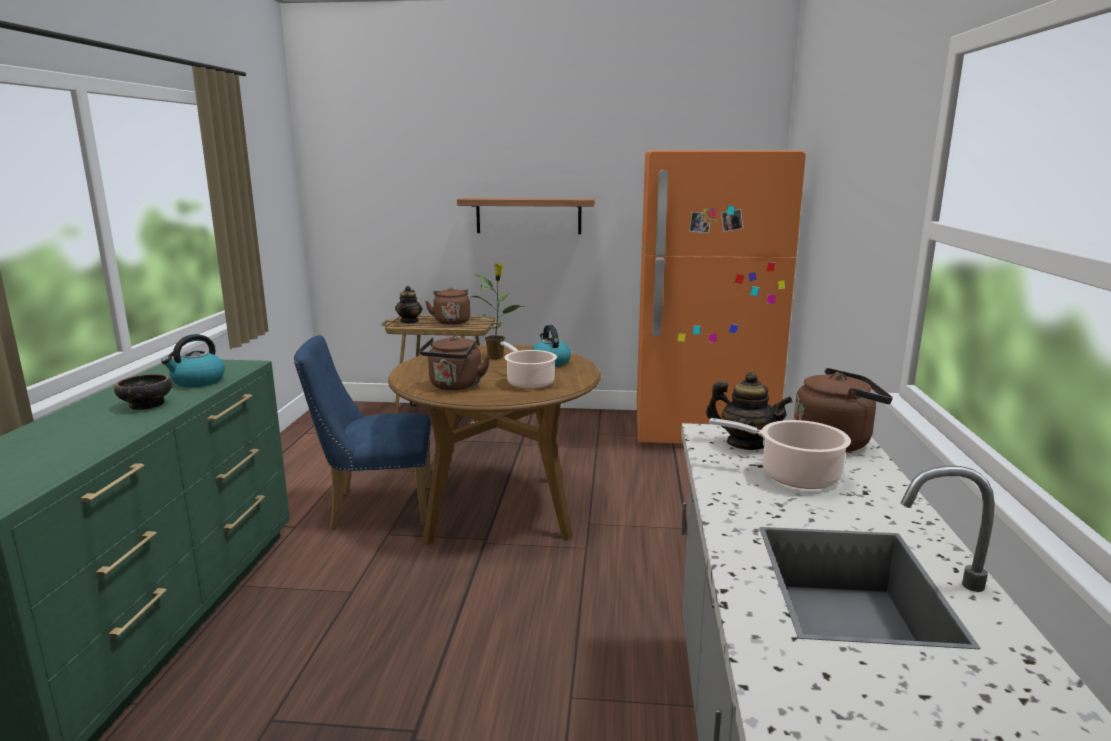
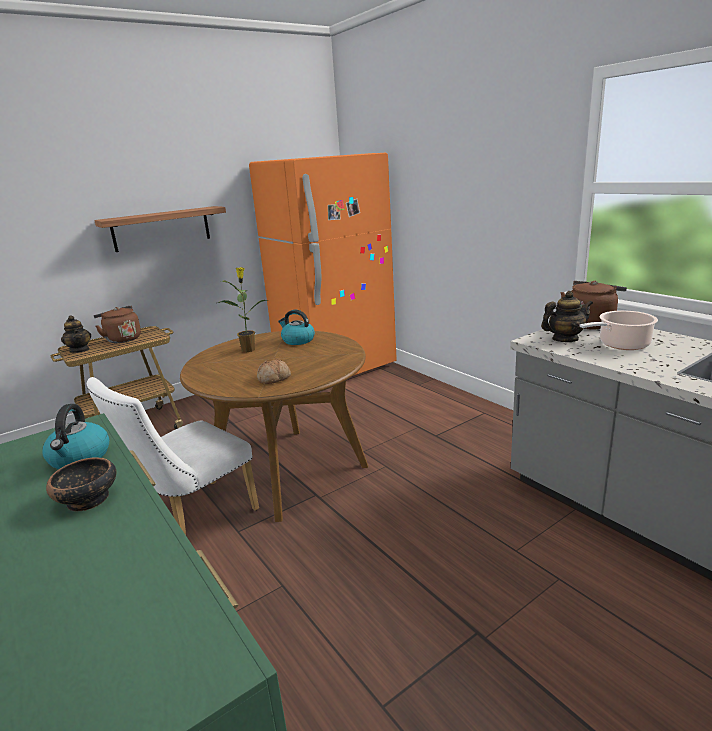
camera: 40 degrees left, 5 degrees up
blue chair [294,335,431,529] -> white chair [86,377,259,535]
brown kettle [419,335,491,390] -> bread [257,359,291,384]
cooking pot [500,341,557,389] -> none

